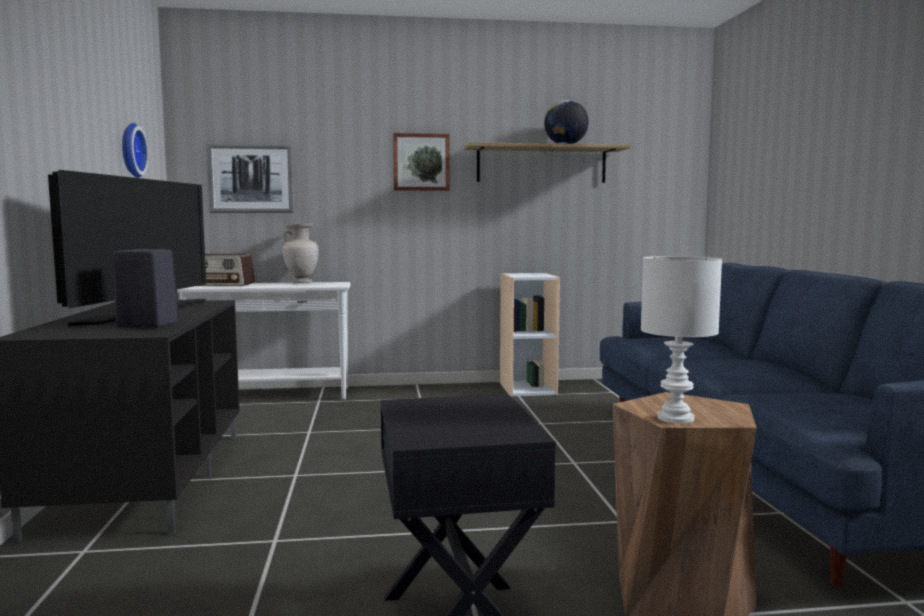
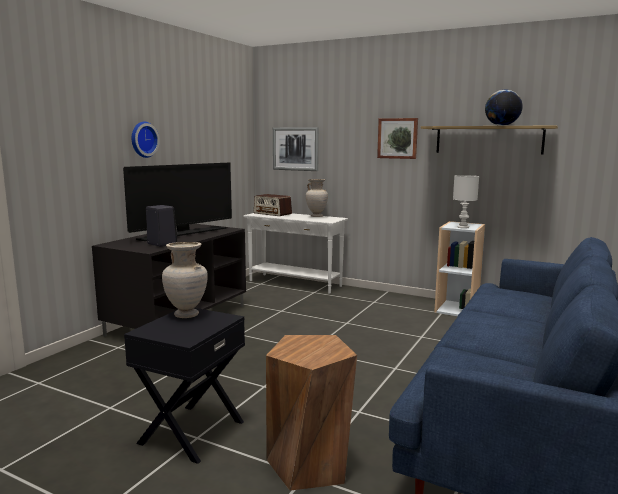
camera: 35 degrees right, 5 degrees up
wall clock [122,123,149,178] -> wall clock moved to [132,122,160,158]
white table lamp [641,256,722,424] -> white table lamp moved to [453,175,479,229]
none -> beige vase [162,242,208,318]

